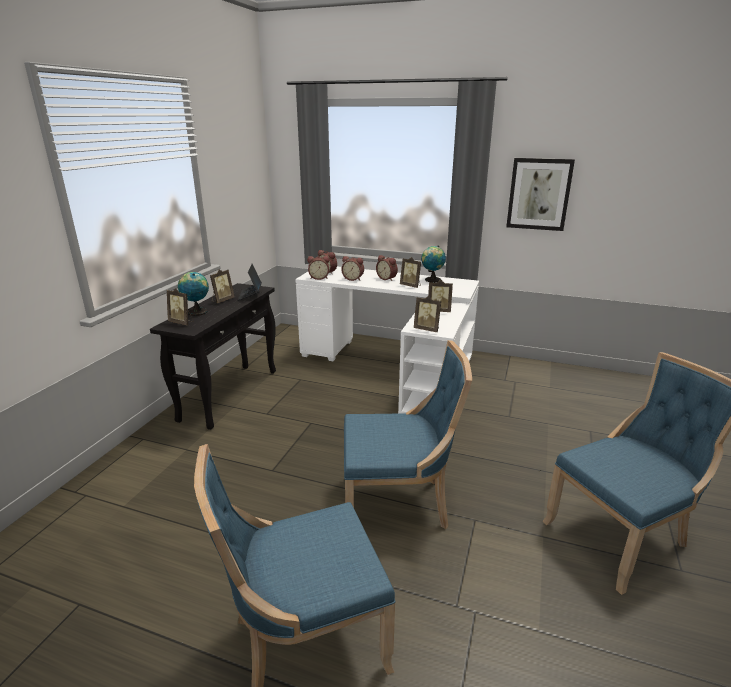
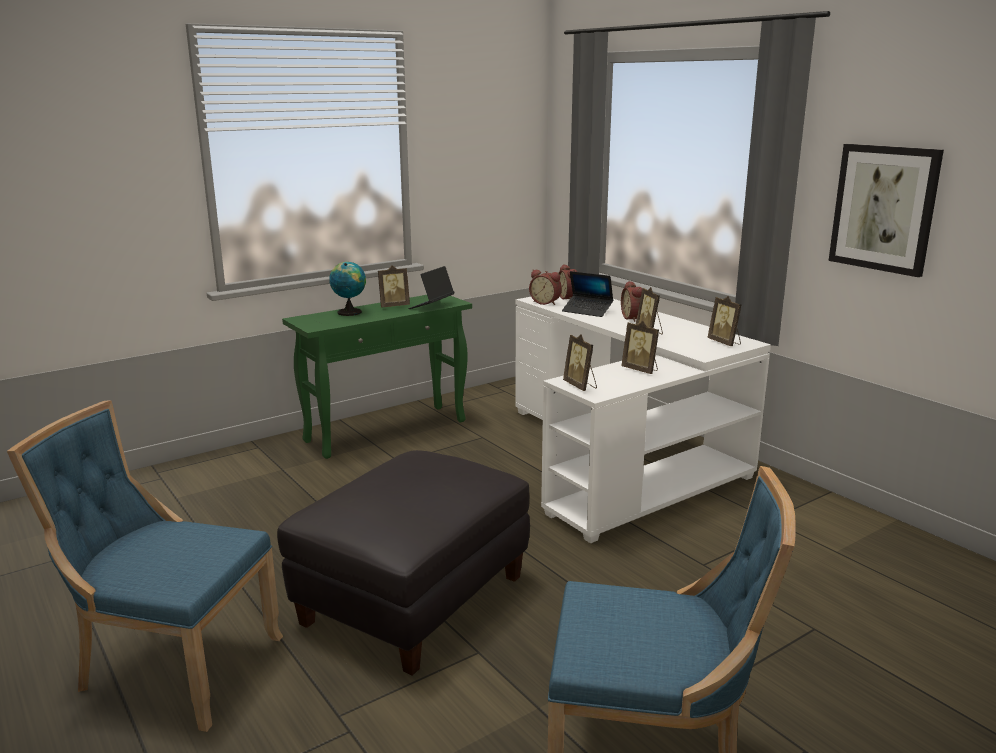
camera: 35 degrees right, 5 degrees down
black console table [150,283,276,430] -> green console table [282,295,472,459]
picture frame [167,288,194,325] -> picture frame moved to [707,296,741,346]
alarm clock [341,256,364,281] -> laptop [562,271,613,317]
blue chair [344,340,472,529] -> black ottoman [277,450,530,676]
globe [421,246,446,283] -> none

